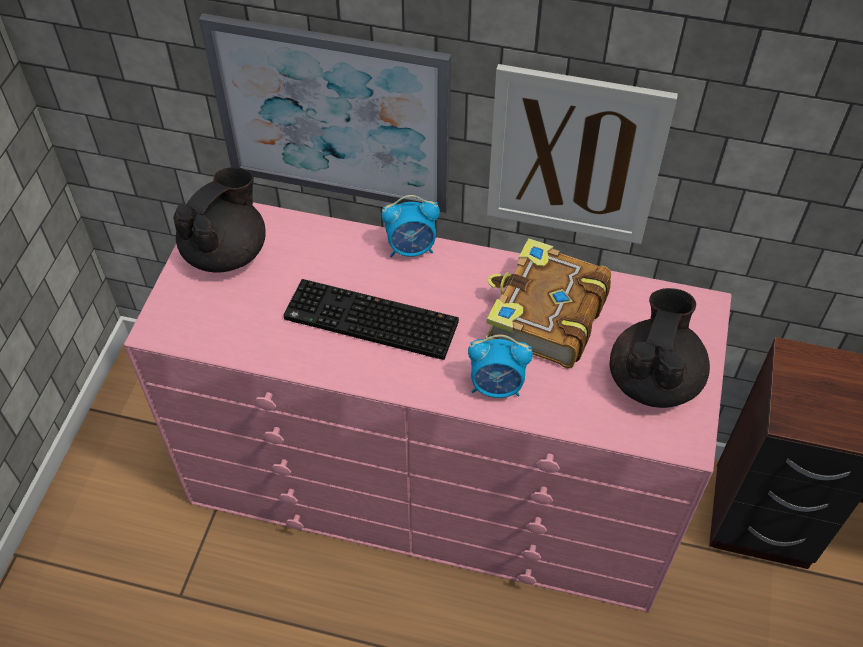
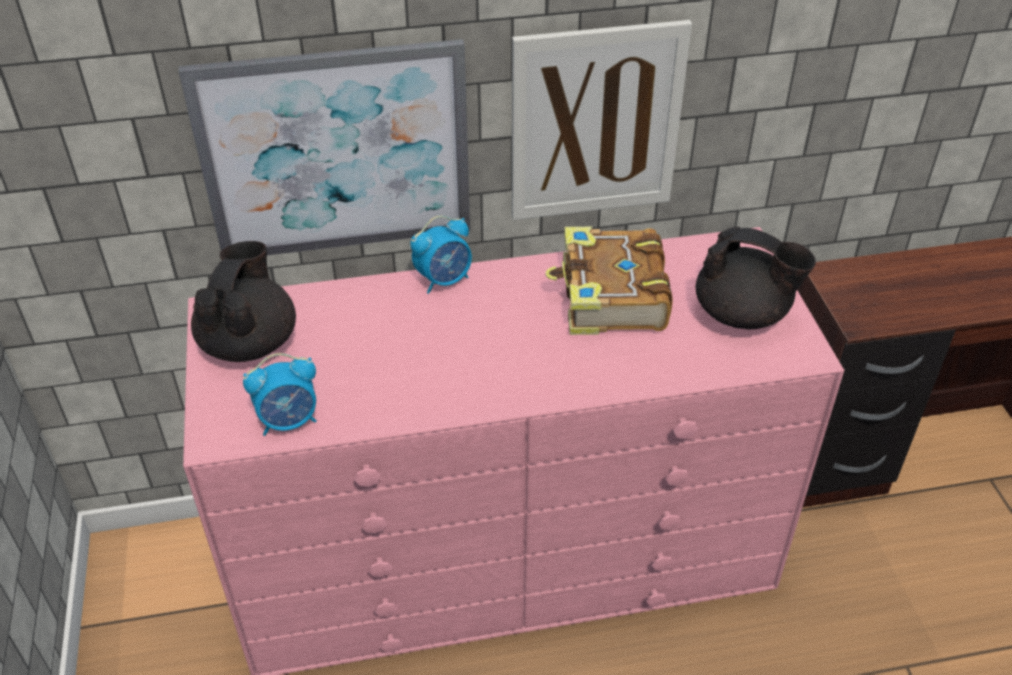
camera: 25 degrees left, 10 degrees down
keyboard [284,279,459,360] -> none
alarm clock [468,334,533,398] -> alarm clock moved to [243,353,317,436]
black teapot [610,288,710,408] -> black teapot turned 120 degrees clockwise [695,227,816,329]

